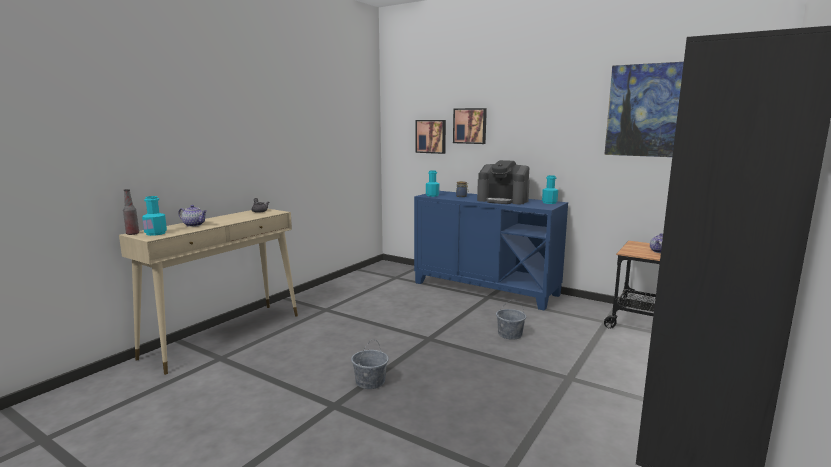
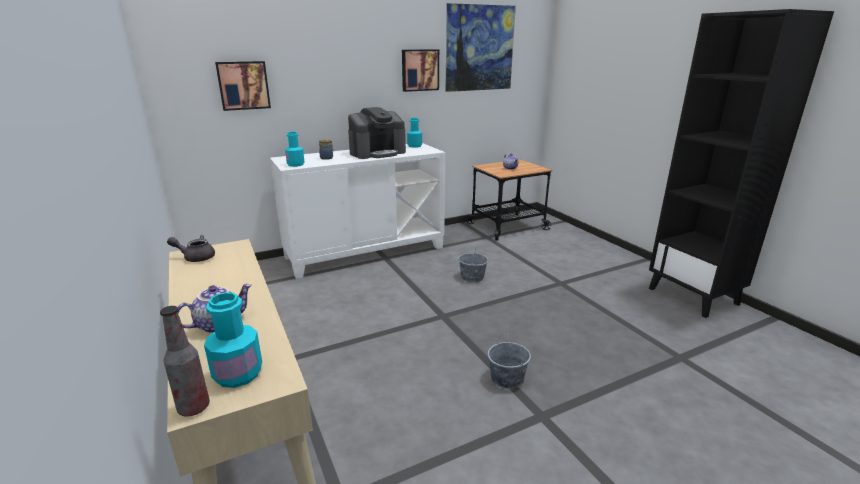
camera: 60 degrees left, 10 degrees up
blue cabinet [414,191,568,311] -> white cabinet [270,143,445,279]
picture [453,108,487,144] -> picture moved to [402,49,439,92]

